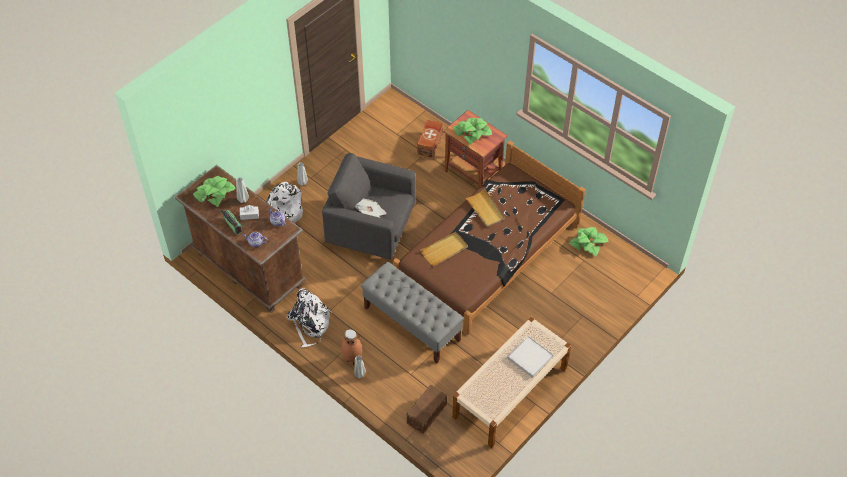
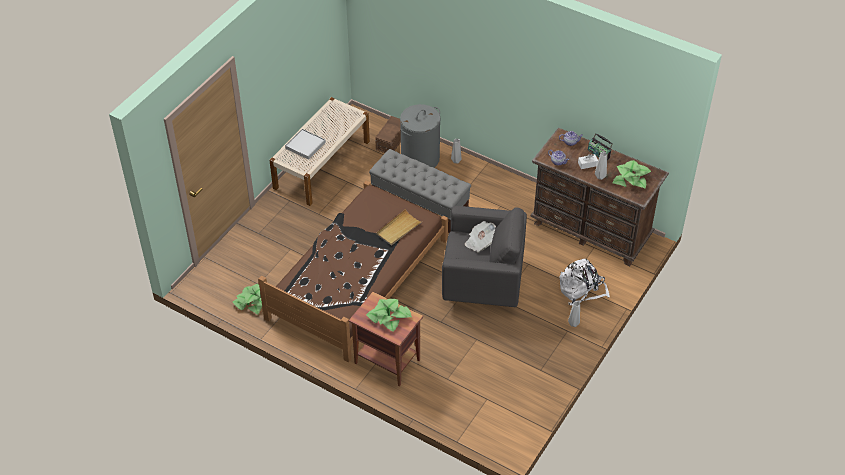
camera: 170 degrees right, 5 degrees down
white backpack [287,288,332,348] -> none
brown vase [341,329,363,365] -> none
brown storage box [417,120,444,159] -> none
beige tray [466,188,505,227] -> none
none -> grey laundry basket [400,104,441,168]

